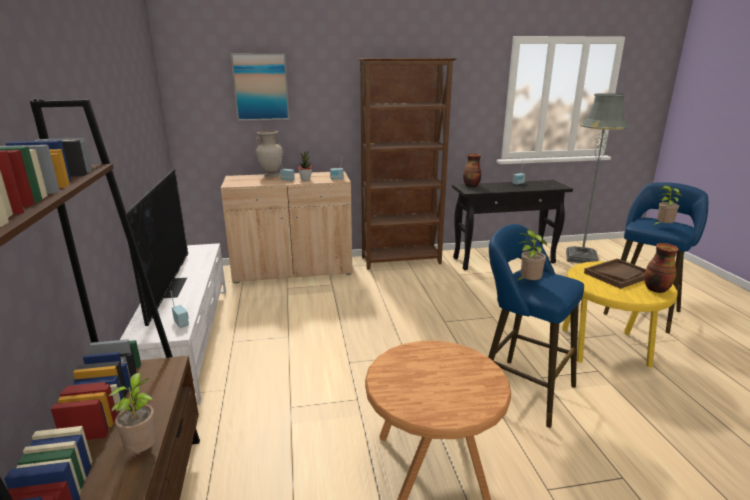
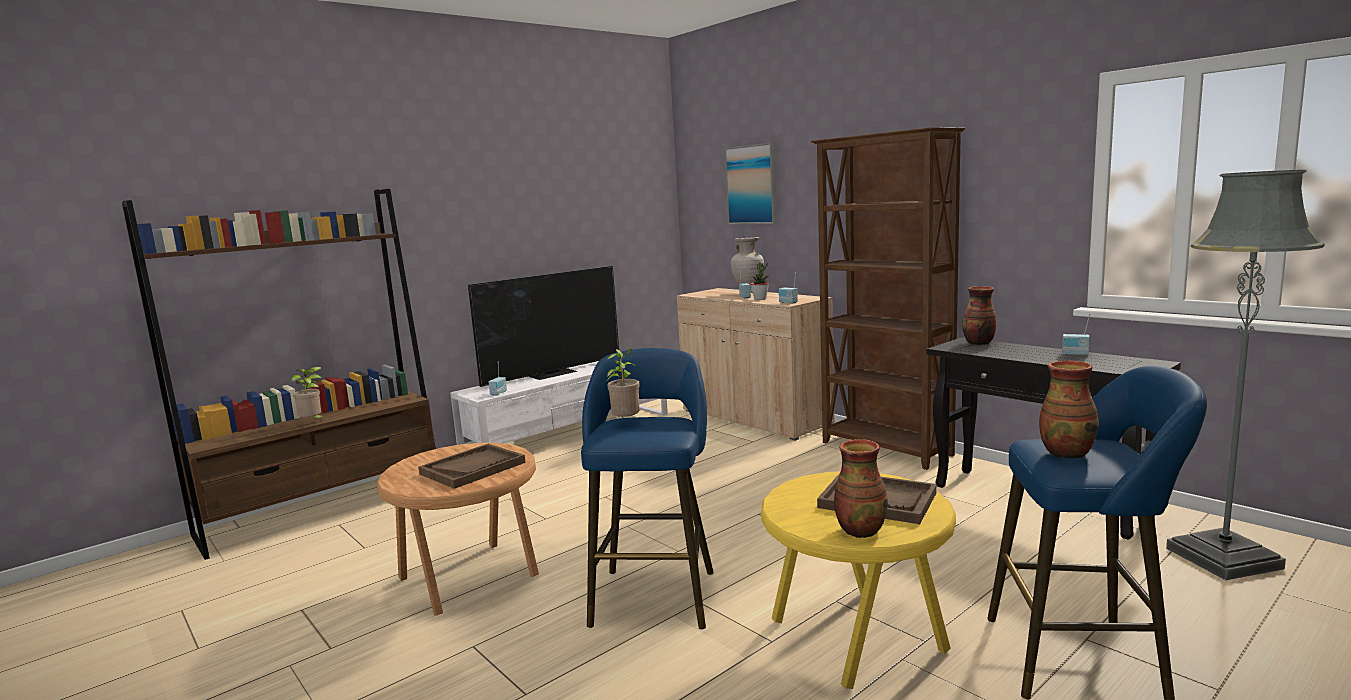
camera: 60 degrees right, 10 degrees down
potted plant [652,186,682,226] -> vase [1039,361,1099,459]
none -> brown tray [418,444,525,489]

